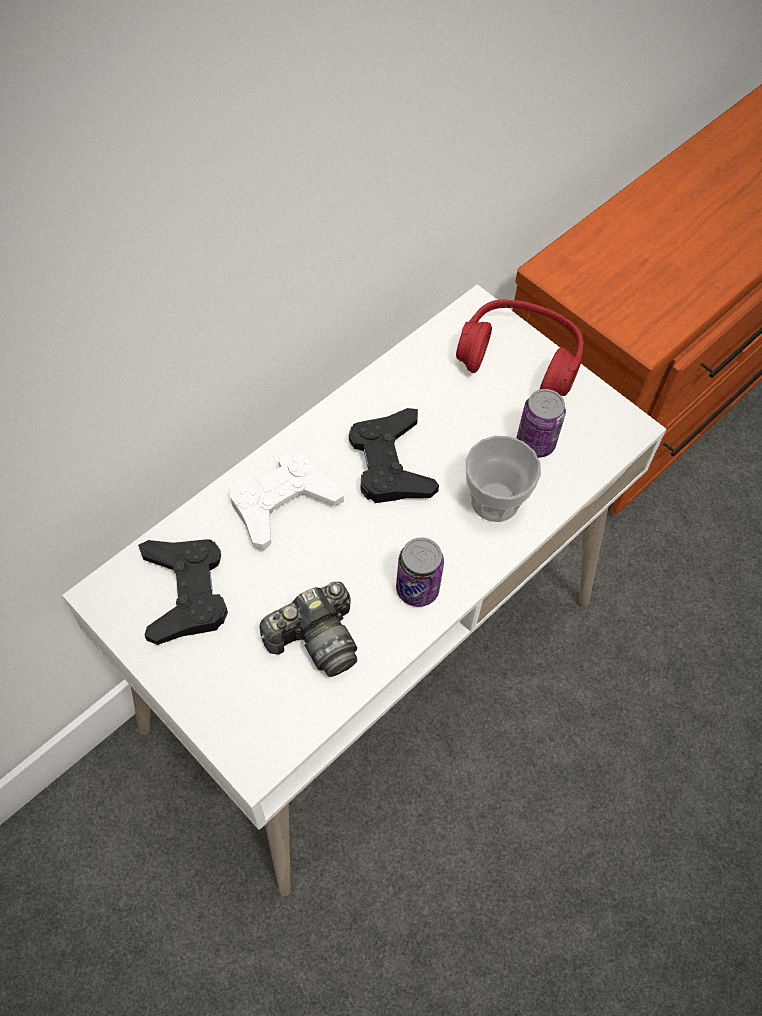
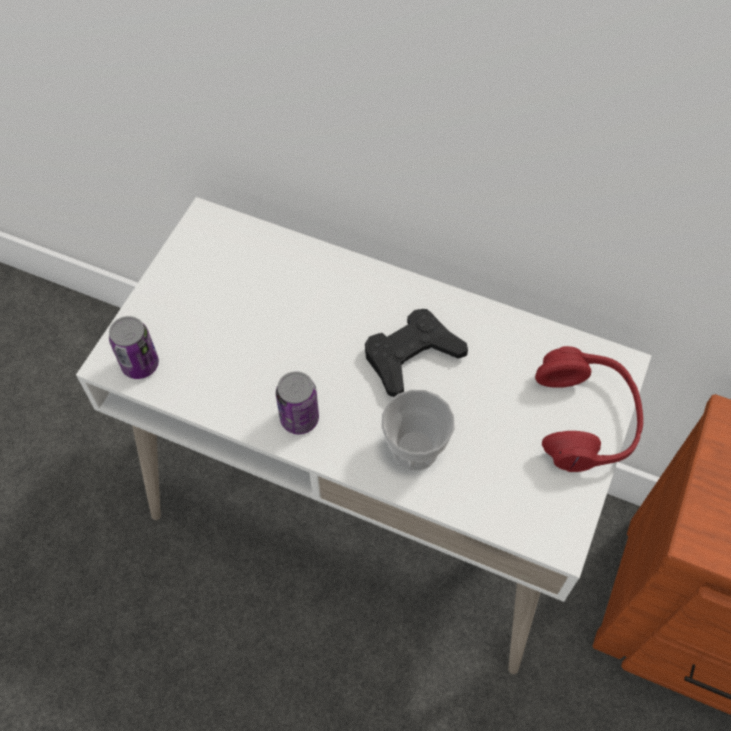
camera: 70 degrees right, 0 degrees up
black game controller [138,539,228,645] -> none
white game controller [230,450,344,551] -> none
camera [260,582,357,677] -> none
can [516,389,566,458] -> can moved to [109,316,159,379]

